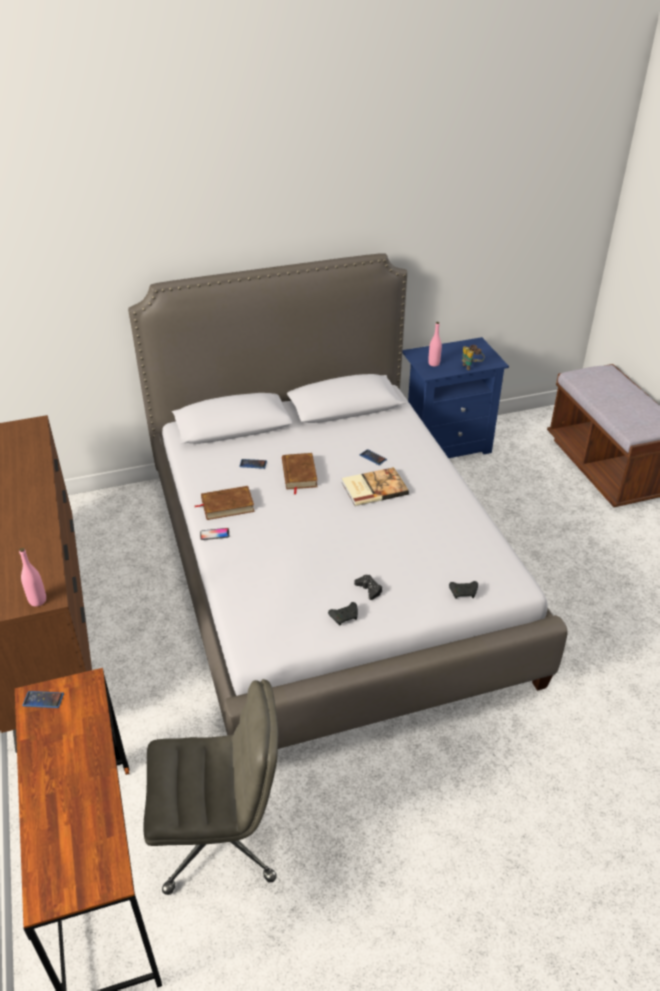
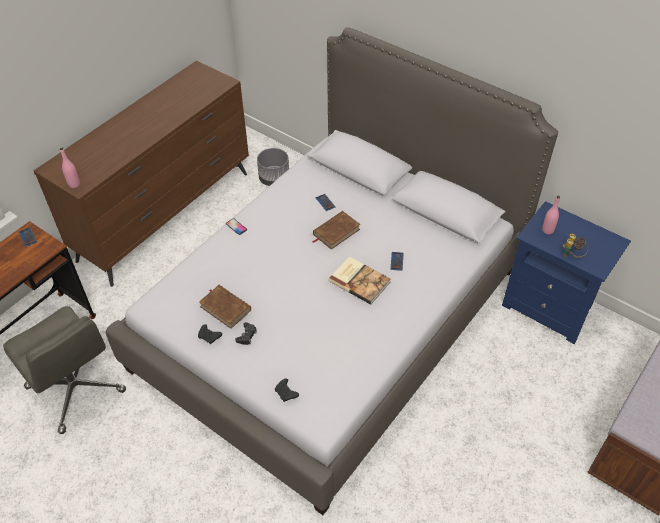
camera: 55 degrees right, 10 degrees up
brown book [195,486,255,520] -> brown book moved to [199,285,251,329]
none -> grey planter [257,148,289,186]

